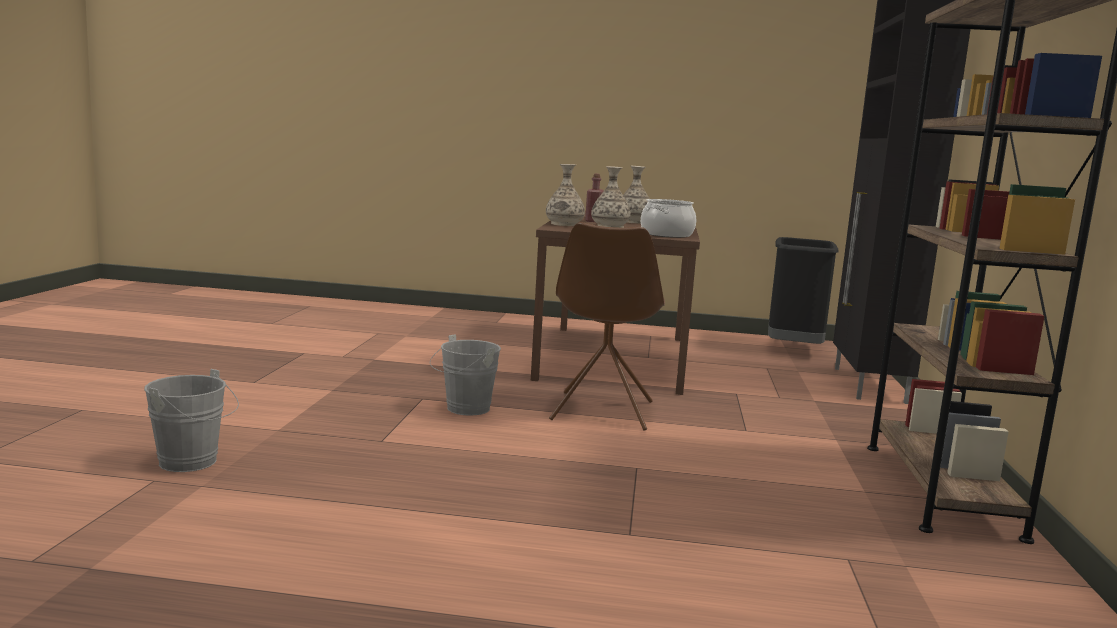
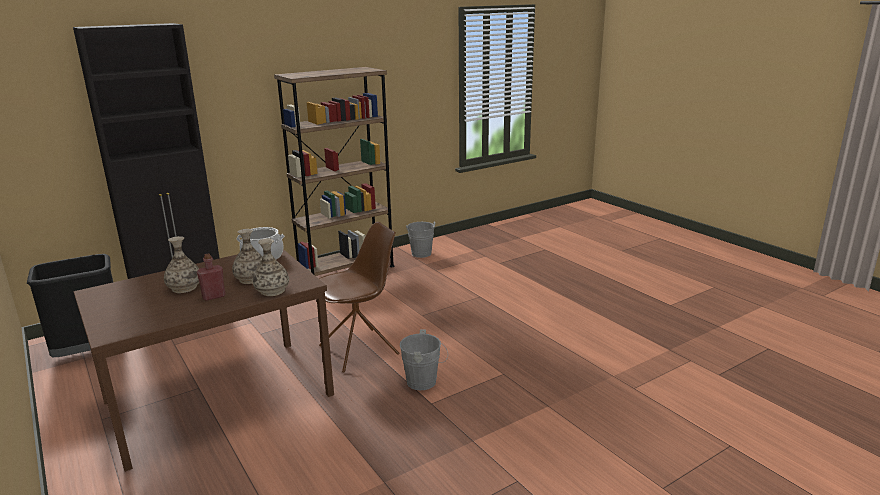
camera: 130 degrees left, 10 degrees up
grey bucket [144,369,239,472] -> grey bucket moved to [406,222,435,258]

